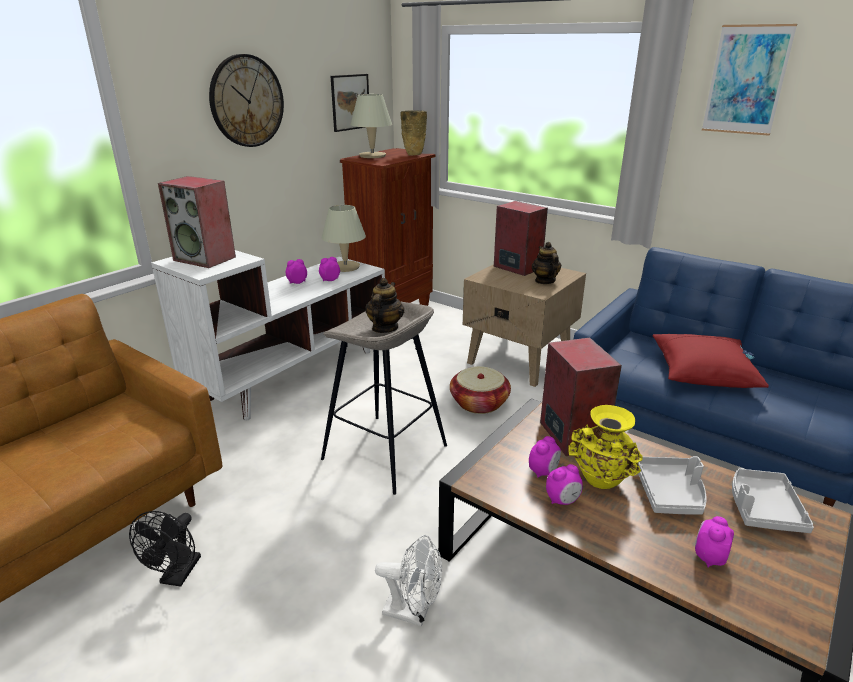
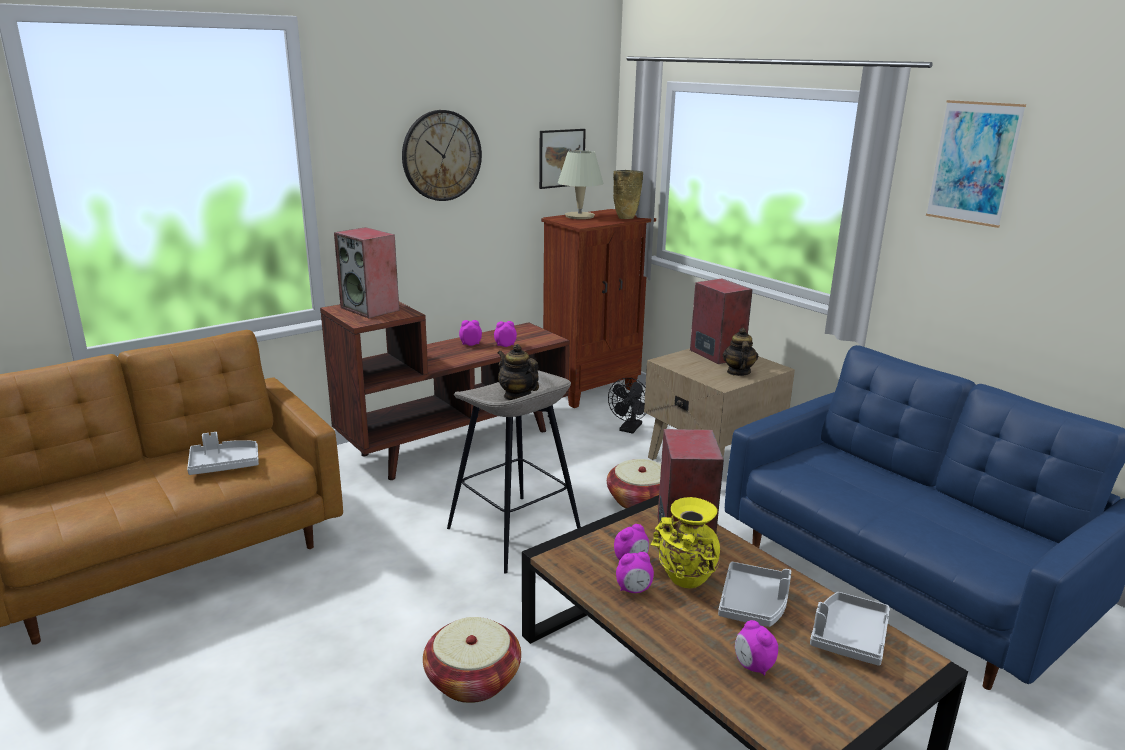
camera: 15 degrees right, 5 degrees down
black fan [129,511,201,587] -> black fan moved to [608,378,646,434]
white tv stand [151,250,385,421] -> brown tv stand [320,302,570,480]
beige table lamp [322,205,366,272] -> none
teapot [365,278,405,333] -> teapot turned 75 degrees counterclockwise [498,344,539,401]
white fan [375,535,442,626] -> basket [423,617,521,703]
red pillow [653,334,769,388] -> none
alarm clock [695,516,734,567] -> alarm clock turned 75 degrees counterclockwise [735,620,778,676]
none -> grey tray [187,432,259,475]

